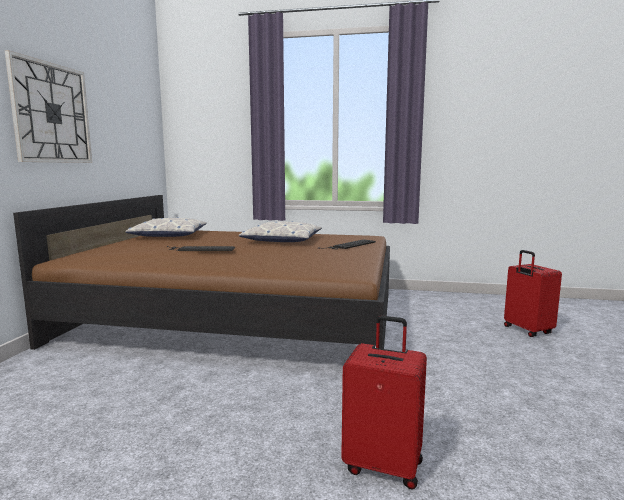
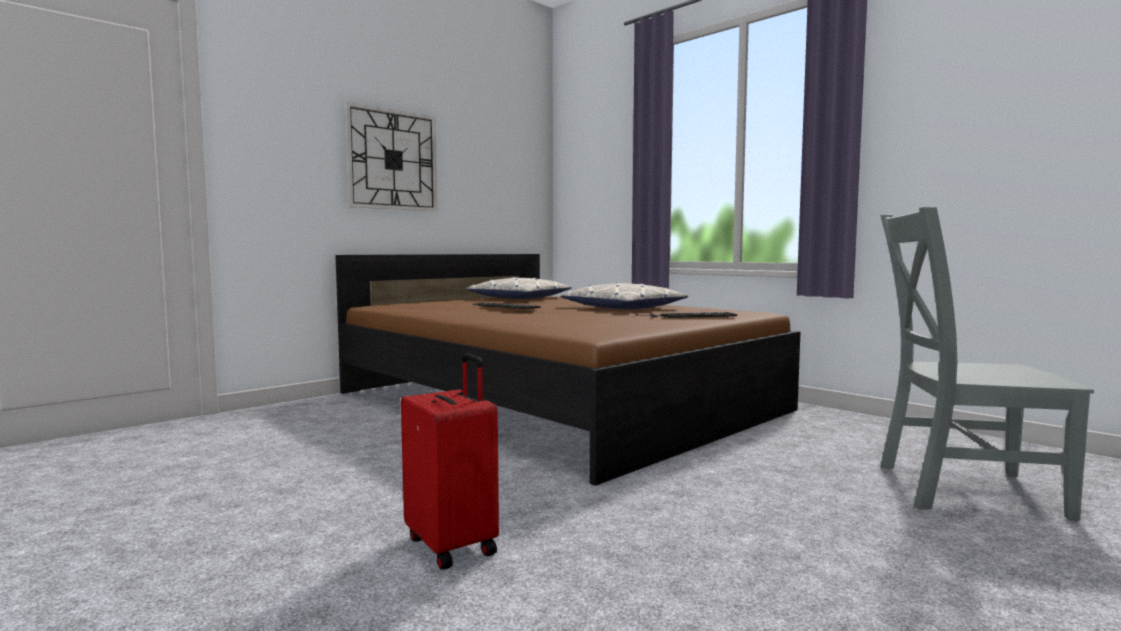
camera: 35 degrees right, 5 degrees down
red suitcase [504,250,562,337] -> grey chair [881,207,1094,521]

